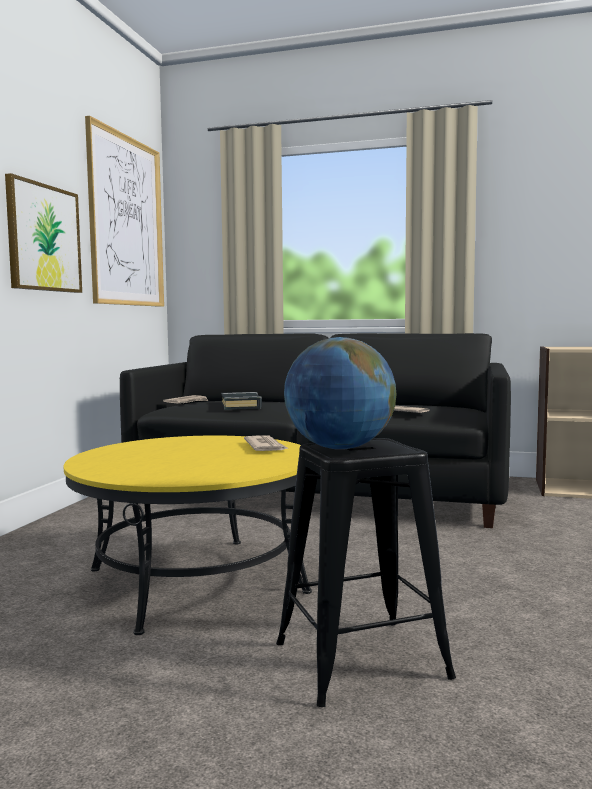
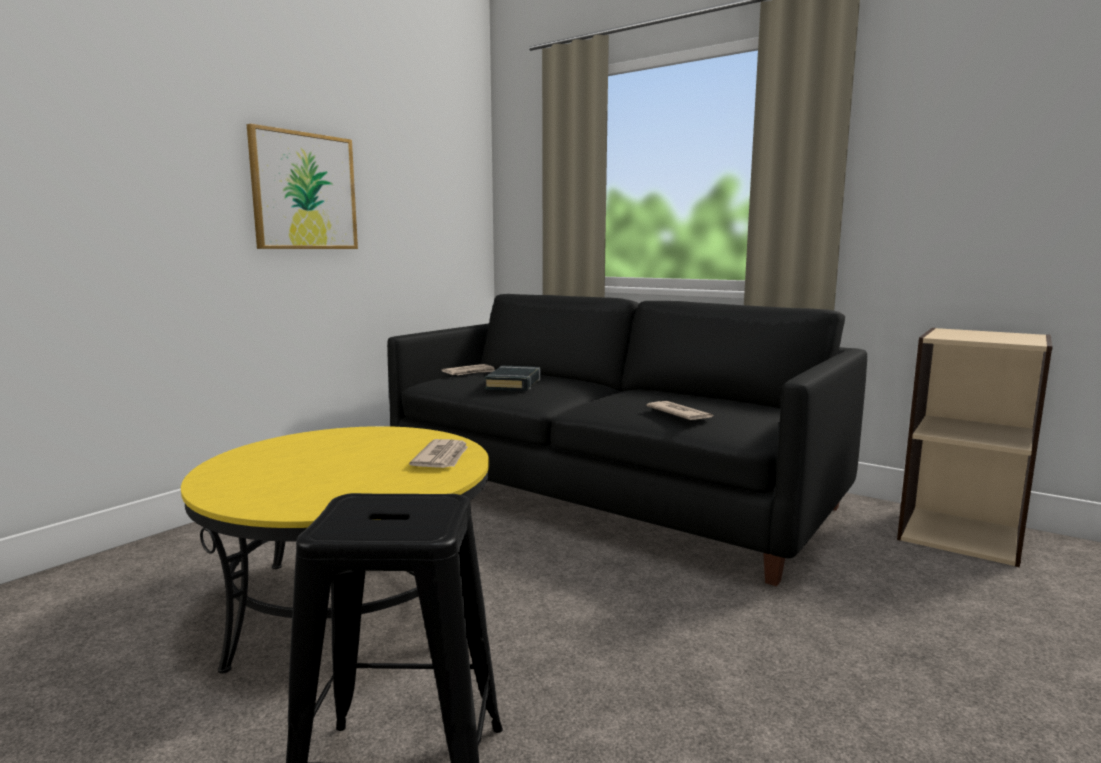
camera: 20 degrees right, 5 degrees up
picture [85,116,164,307] -> none
globe [284,337,396,450] -> none

